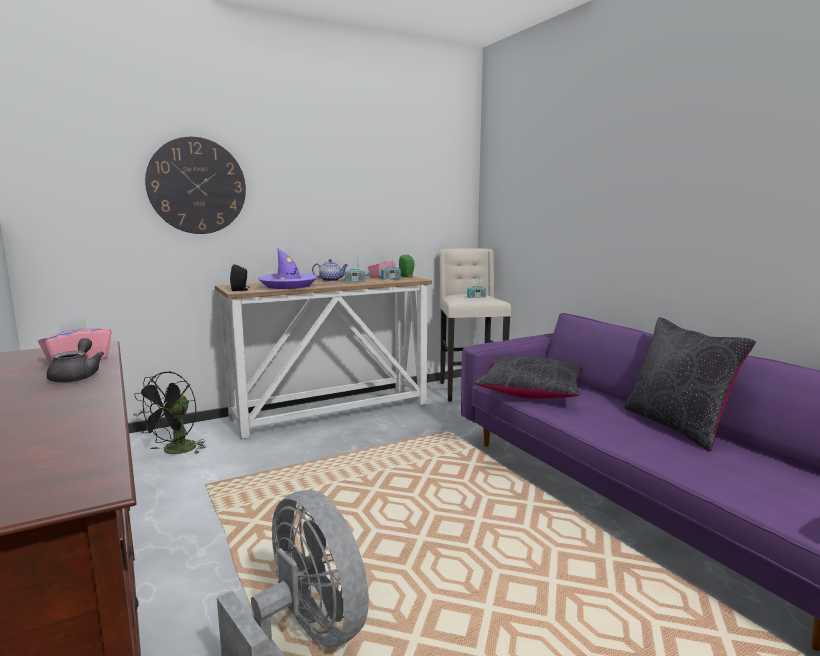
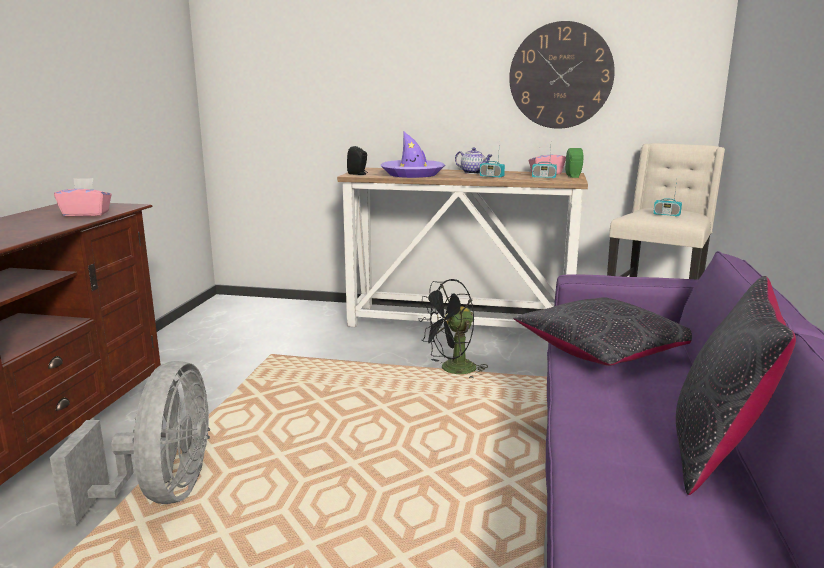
camera: 40 degrees right, 5 degrees up
grey teapot [47,338,104,383] -> none
black fan [134,371,206,454] -> black fan moved to [418,279,488,379]
wall clock [145,137,246,234] -> wall clock moved to [509,21,615,129]

